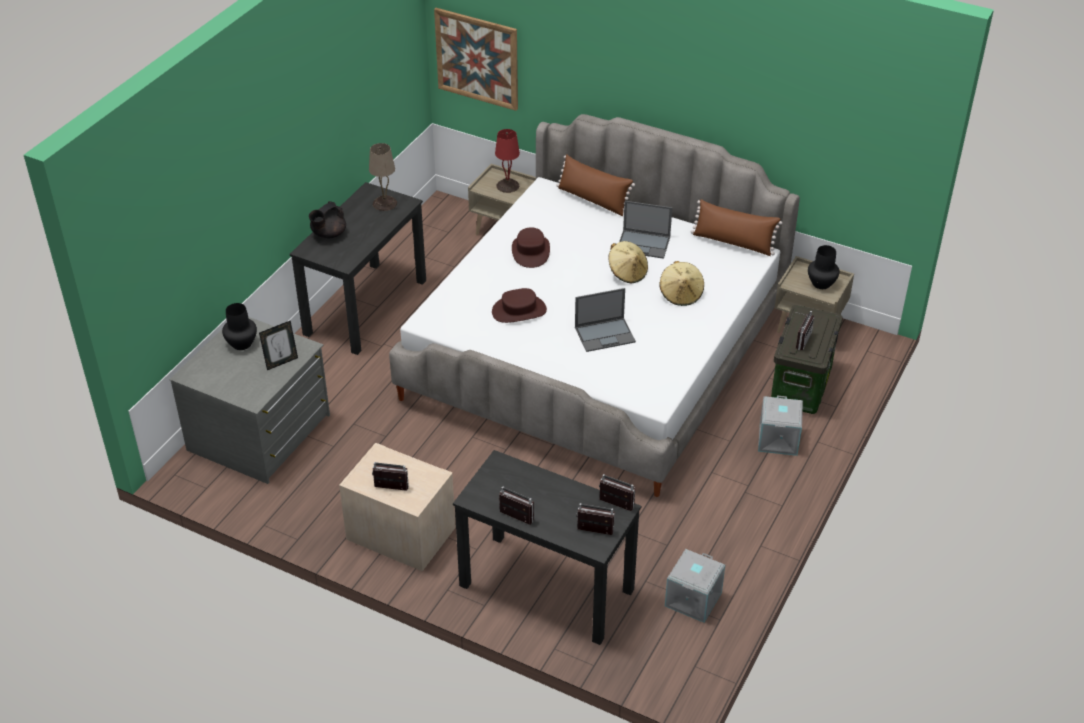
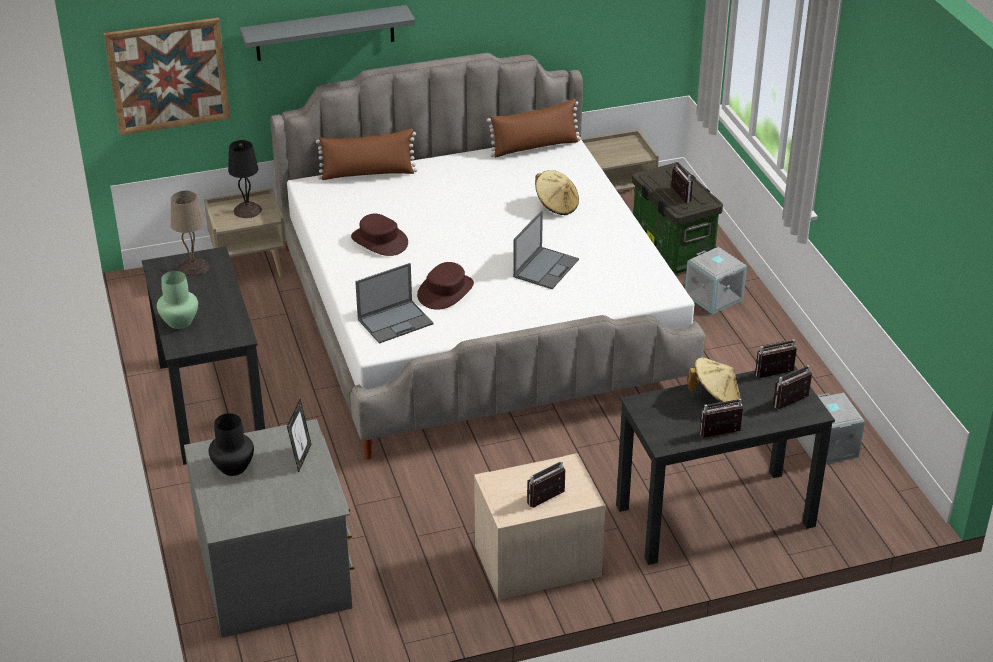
camera: 45 degrees left, 5 degrees down
black teapot [309,201,346,238] -> green vase [157,271,198,329]
red table lamp [495,129,520,193] -> black table lamp [228,140,262,218]
beige hat [608,241,648,283] -> beige hat moved to [687,357,740,405]
laptop [619,201,672,259] -> laptop moved to [355,263,433,344]
black vase [808,245,840,289] -> none
none -> grey shelf [240,5,415,61]

